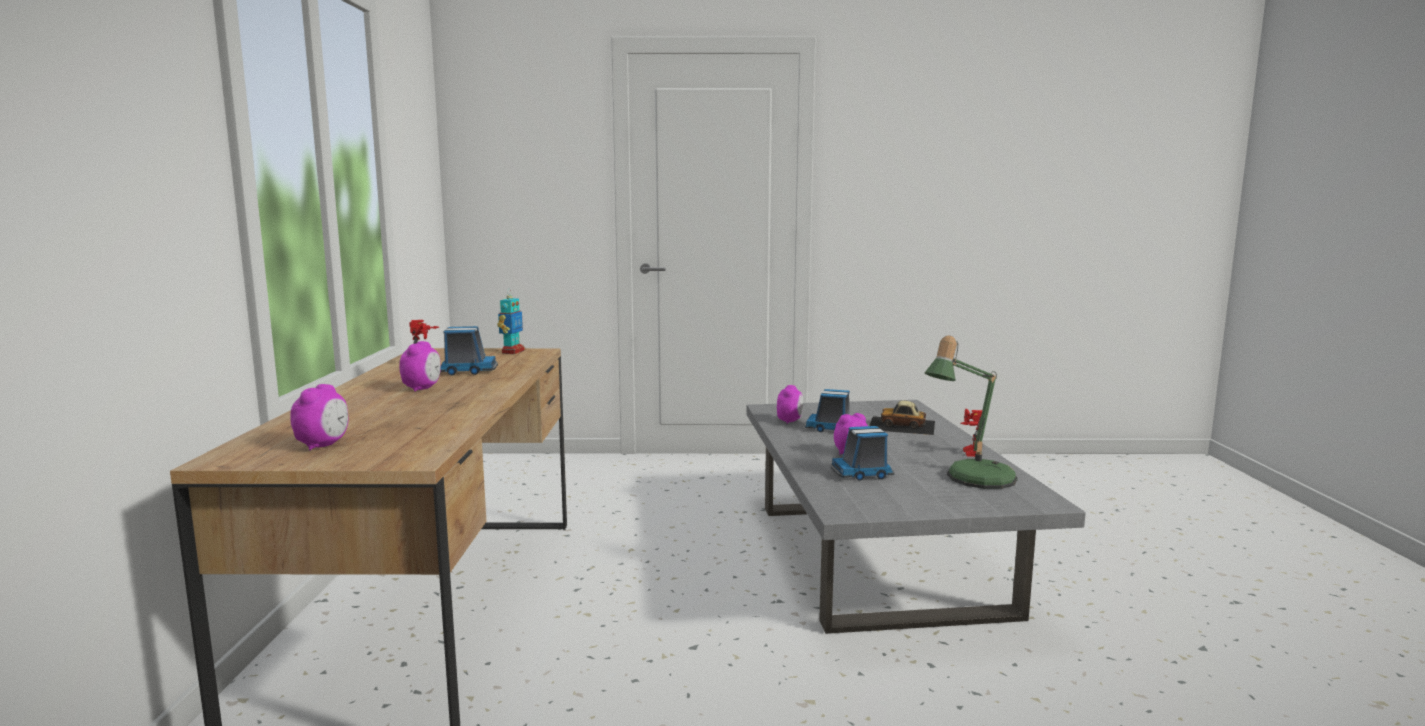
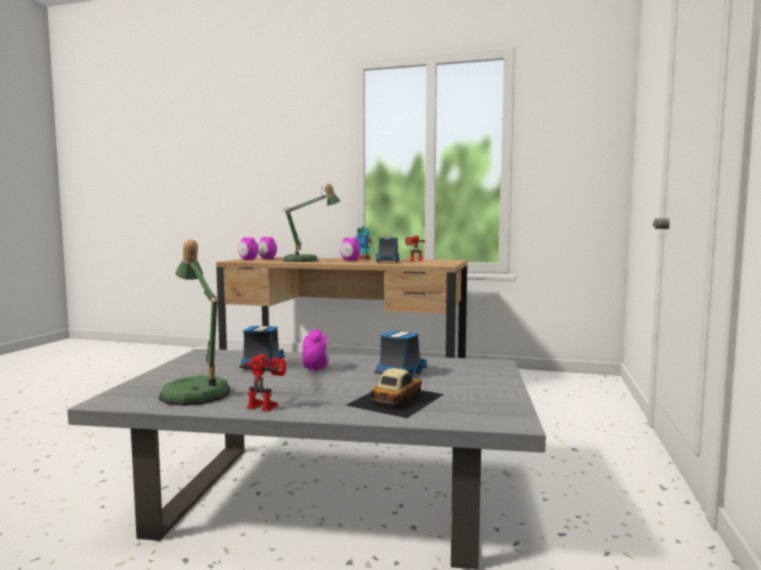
camera: 105 degrees right, 5 degrees down
toy robot [497,290,525,354] -> toy robot moved to [356,225,373,259]
alarm clock [777,385,803,424] -> alarm clock moved to [238,237,258,260]
none -> table lamp [283,184,341,262]

